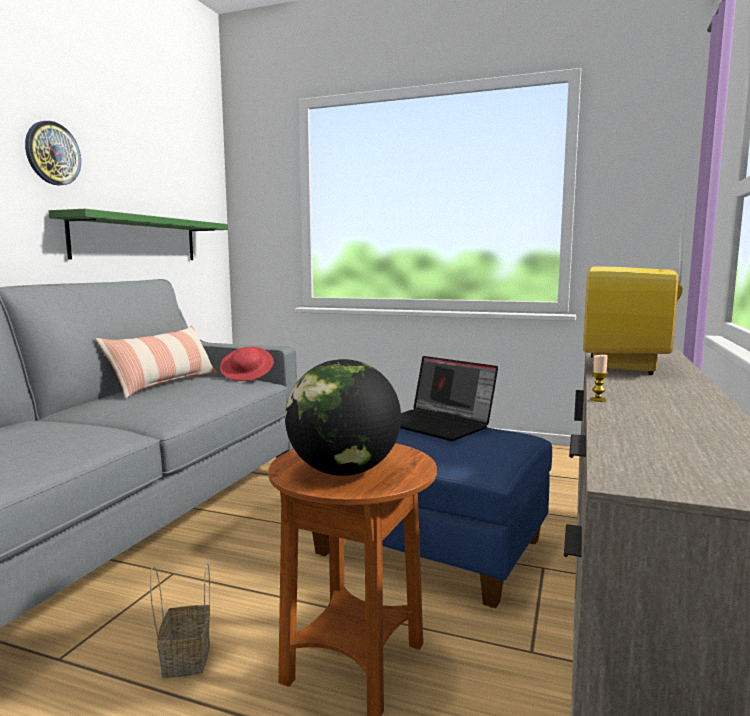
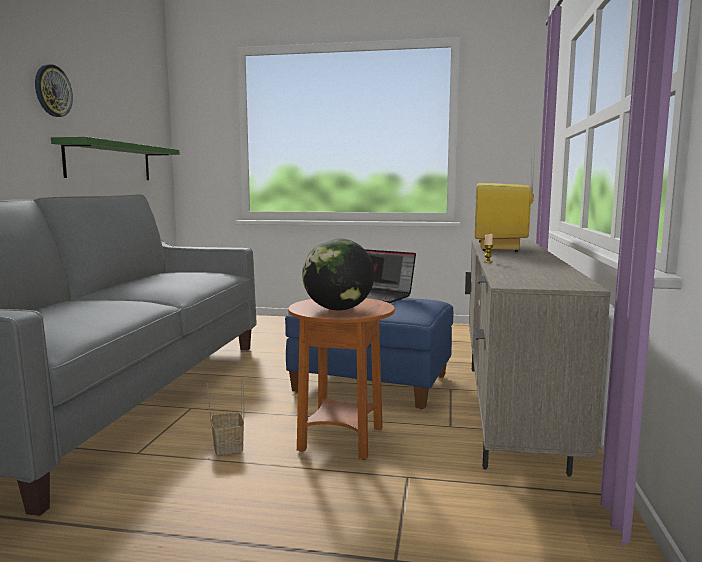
camera: 10 degrees left, 0 degrees up
pillow [96,325,217,399] -> none
red hat [220,347,274,381] -> none

